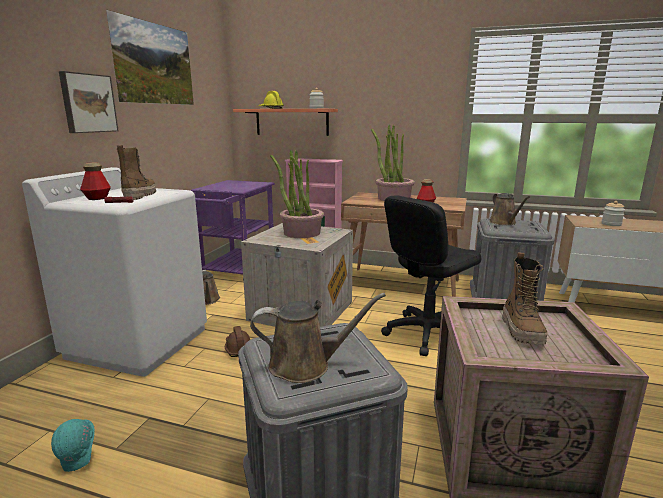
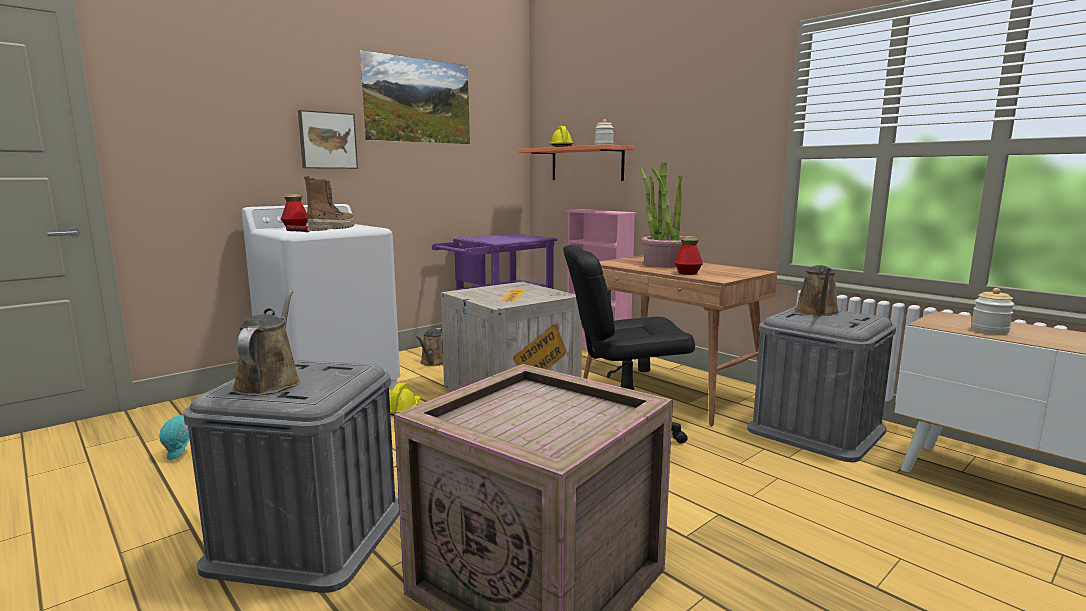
camera: 30 degrees right, 5 degrees down
brown hard hat [225,326,250,357] -> yellow hard hat [389,383,421,416]
brown watering can [250,293,386,383] -> brown watering can turned 120 degrees counterclockwise [232,290,301,396]
potted plant [270,150,324,238] -> none
boot [502,253,547,345] -> none

